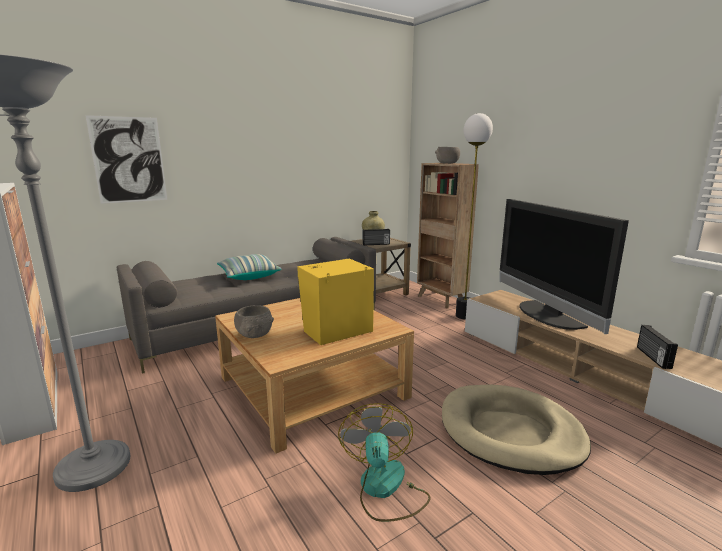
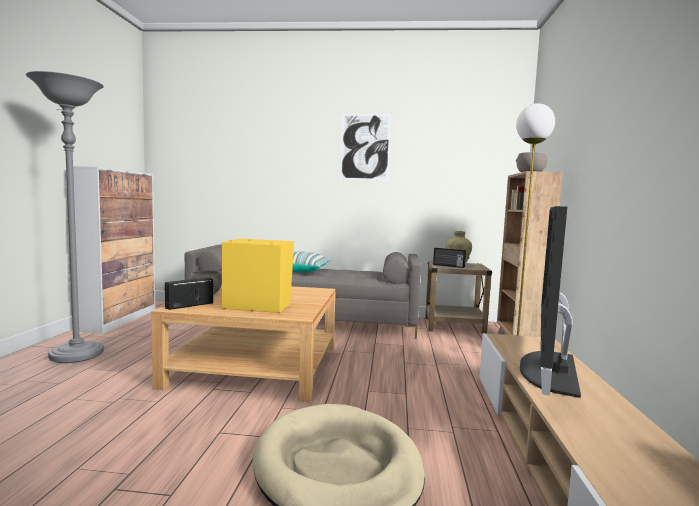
camera: 40 degrees right, 10 degrees down
picture [85,115,167,204] -> picture moved to [340,113,391,180]
fan [338,403,431,522] -> none
radio [637,325,678,369] -> radio moved to [165,278,213,310]

